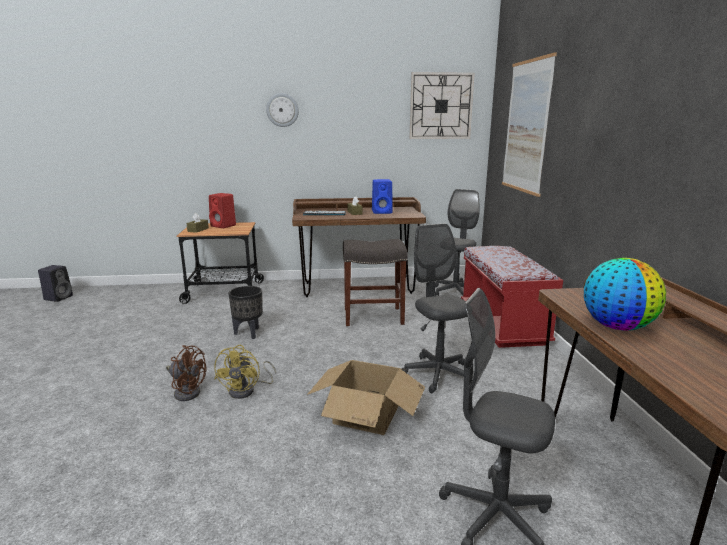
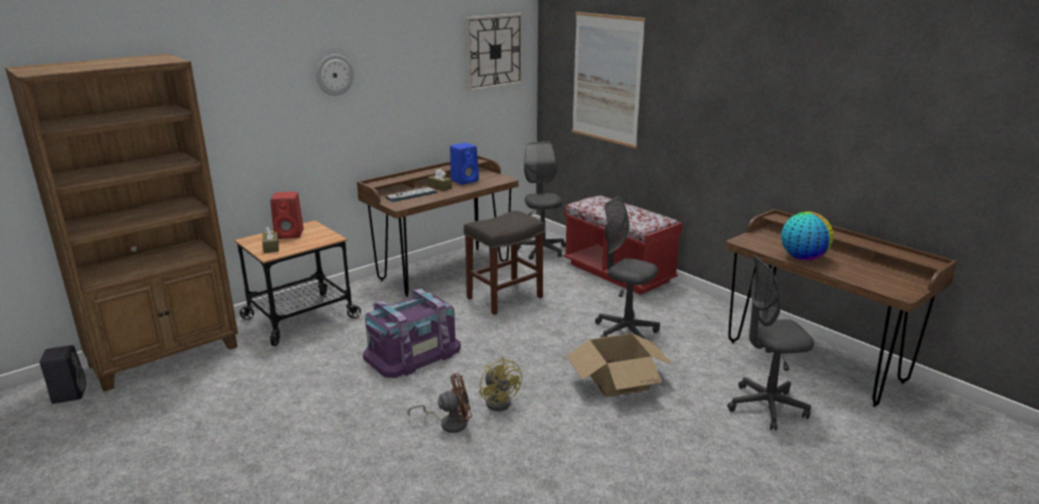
camera: 35 degrees left, 5 degrees up
black planter [228,286,263,339] -> purple storage box [363,289,461,378]
none -> brown bookcase [5,54,238,392]

